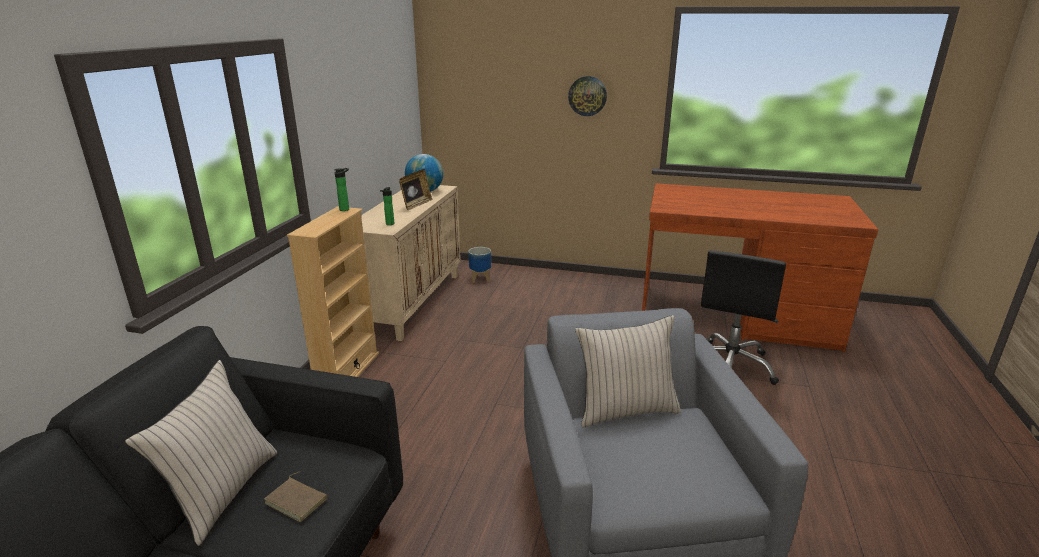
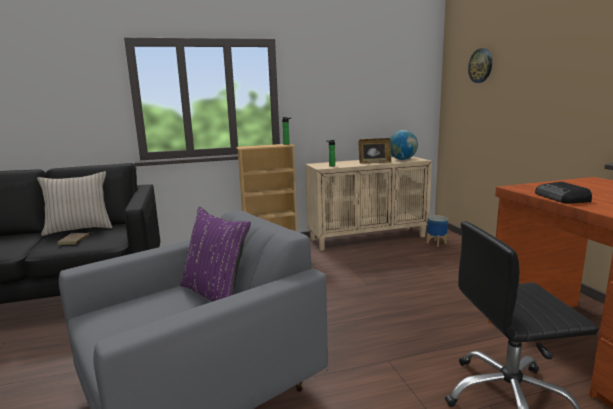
camera: 60 degrees right, 10 degrees down
wall clock [568,76,607,116] -> wall clock moved to [468,48,492,83]
beige pillow [575,315,681,427] -> purple pillow [180,207,251,302]
none -> radio [535,182,592,203]

